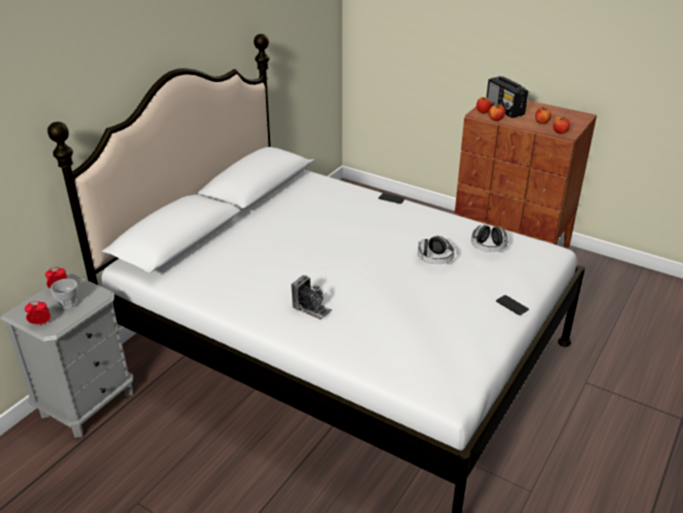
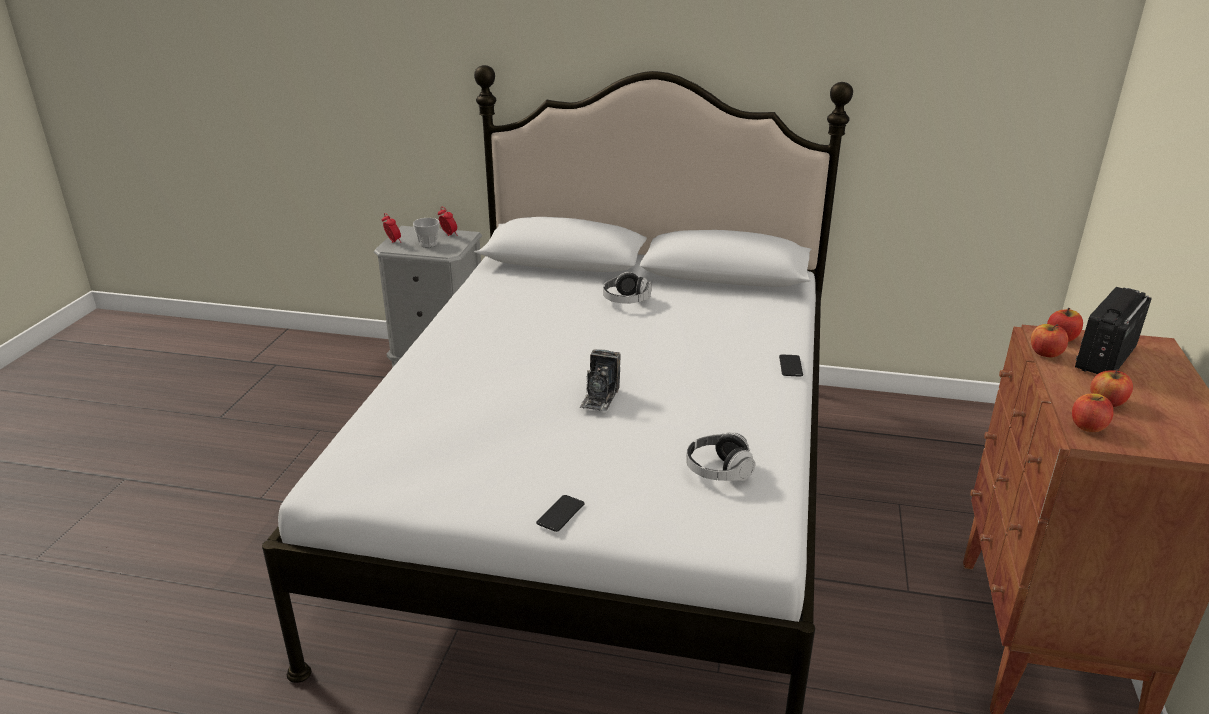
camera: 70 degrees right, 5 degrees down
camera [291,275,332,320] -> camera moved to [579,349,621,412]
headphones [418,236,455,264] -> headphones moved to [603,272,652,304]

